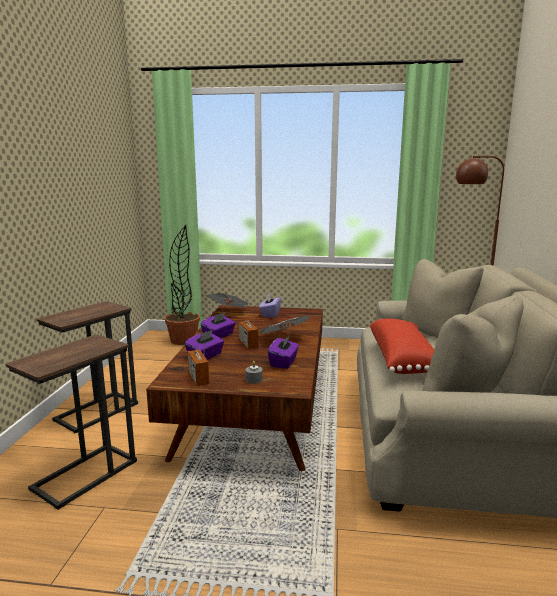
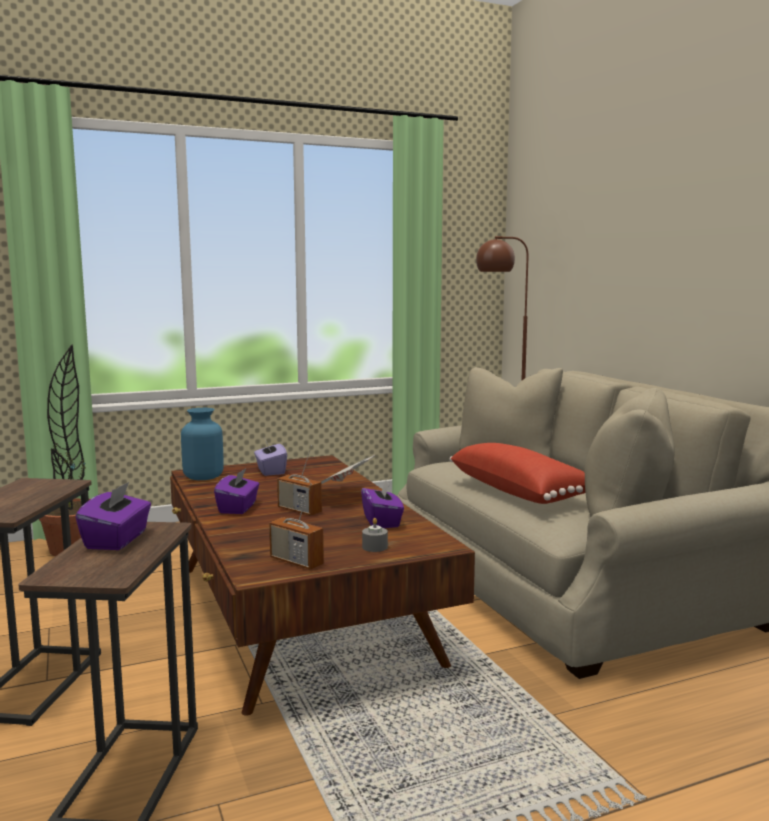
camera: 30 degrees left, 5 degrees down
purple tissue box [185,330,224,360] -> purple tissue box moved to [76,482,151,550]
newspaper [205,293,248,307] -> blue vase [181,408,224,480]

